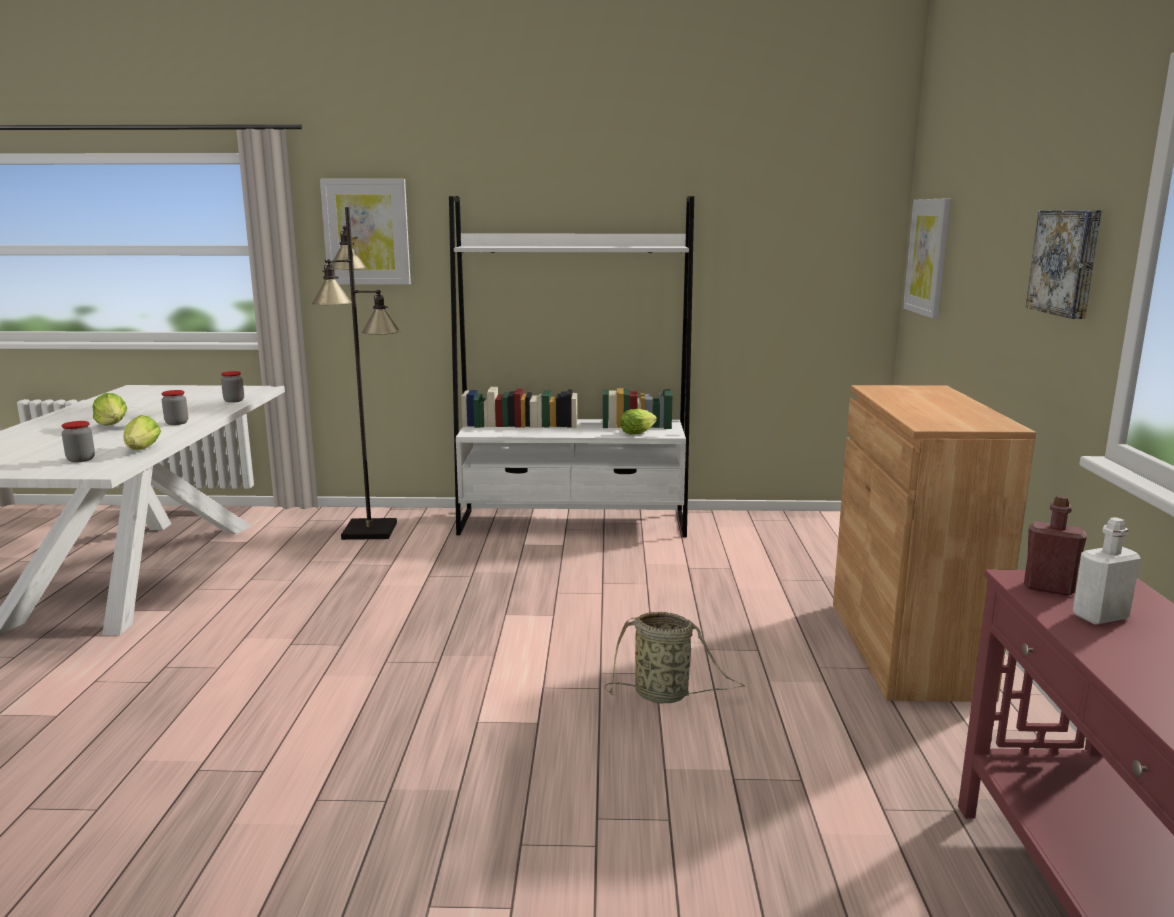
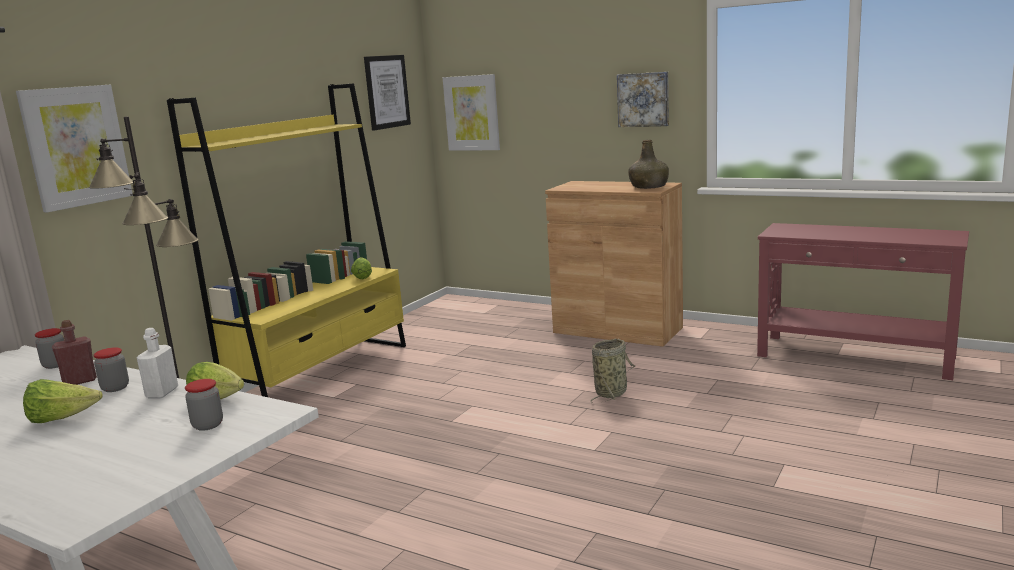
camera: 60 degrees left, 0 degrees up
white bookcase [449,196,694,537] -> yellow bookcase [167,83,406,397]
red bottle [1024,495,1087,596] -> red bottle moved to [52,320,97,385]
white bottle [1073,517,1141,625] -> white bottle moved to [137,328,178,398]
none -> picture [364,55,411,131]
none -> green bottle [628,140,669,189]

